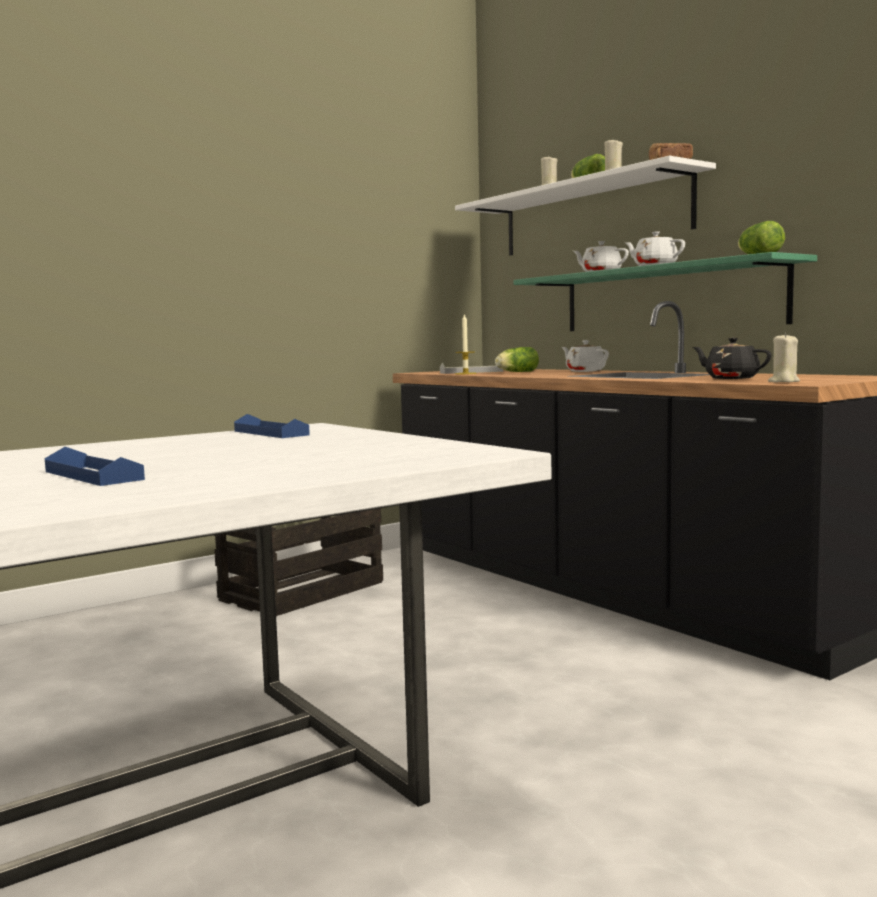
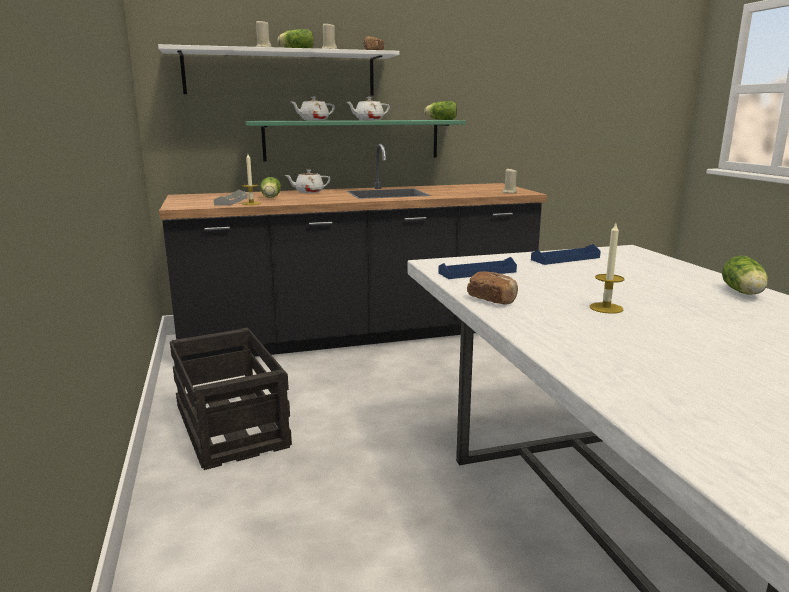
camera: 70 degrees left, 10 degrees up
blue tray [45,447,145,486] -> blue tray moved to [531,244,601,265]
black teapot [692,338,772,379] -> none
none -> bread [467,272,518,305]
none -> candle [590,223,625,314]
none -> lettuce [722,256,768,295]

